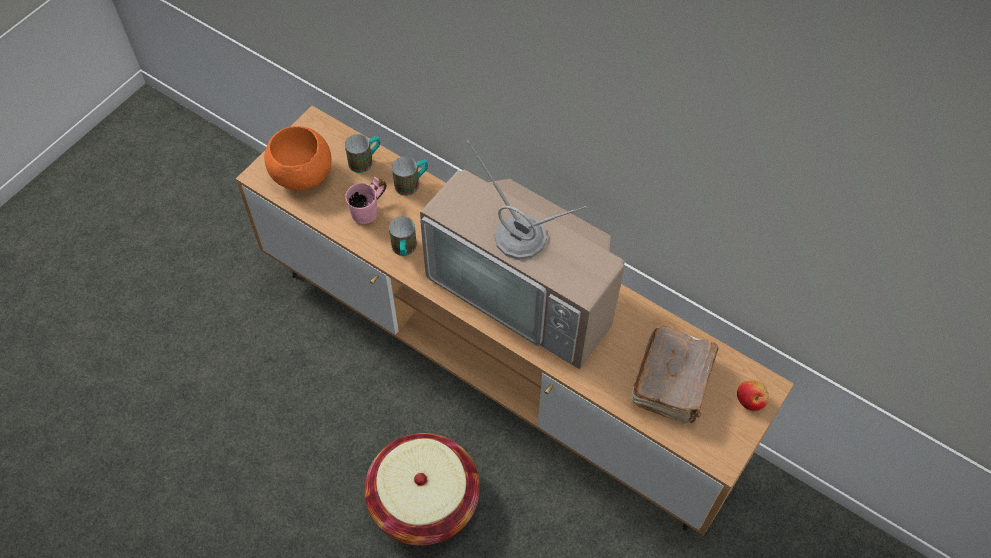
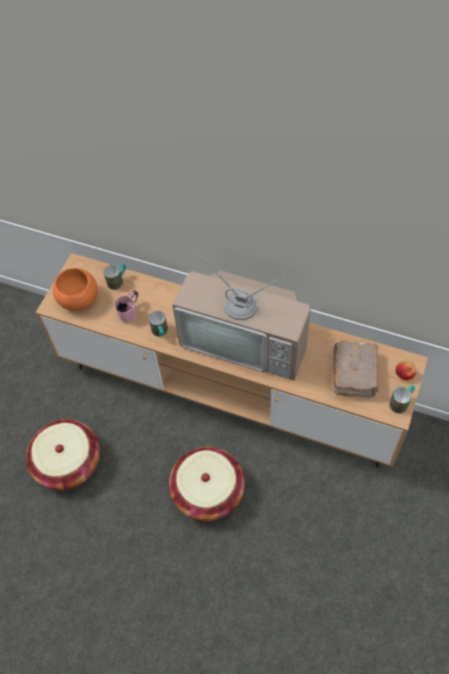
camera: 10 degrees left, 0 degrees up
mug [392,157,428,196] -> mug moved to [389,385,415,414]
none -> basket [26,419,100,490]

